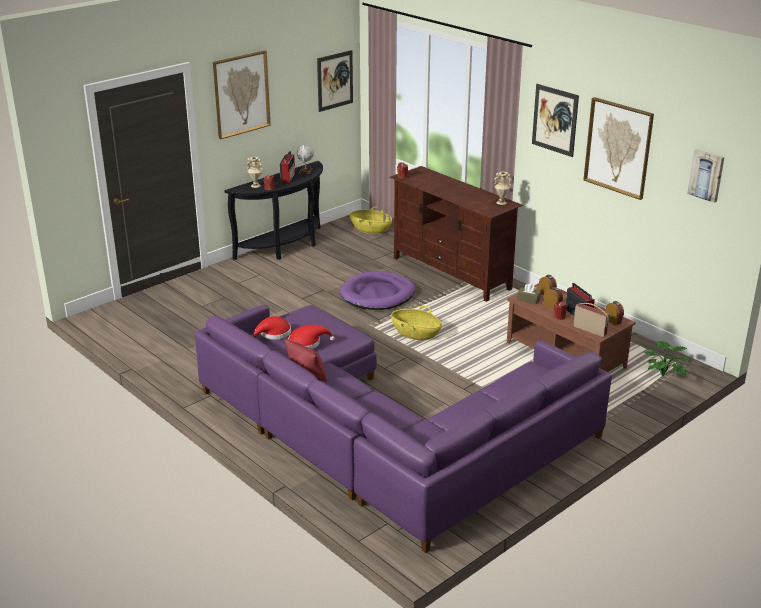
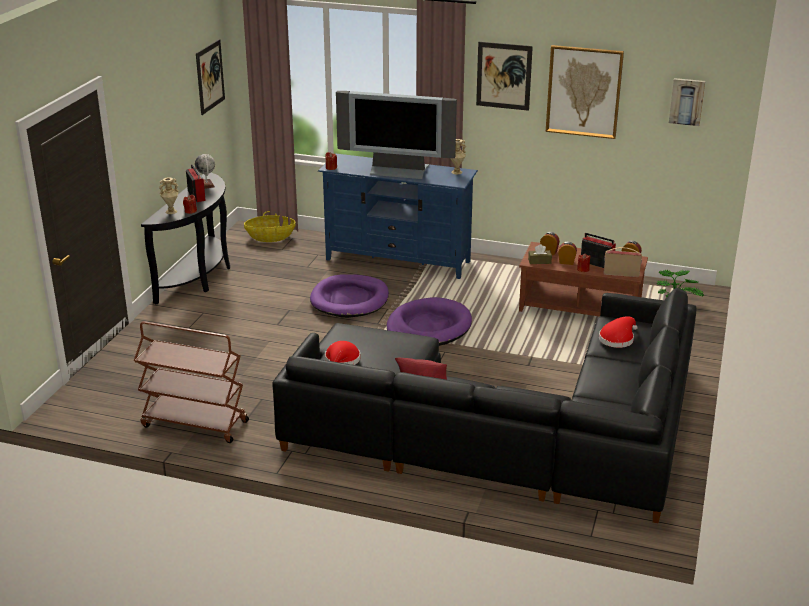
camera: 30 degrees left, 0 degrees up
purple sofa [194,305,612,553] -> black sofa [272,288,696,523]
picture [213,50,271,139] -> none
red hat [288,325,335,349] -> red hat moved to [599,316,638,348]
brown tv stand [390,166,523,302] -> blue tv stand [318,153,478,279]
basket [391,306,442,340] -> purple dog bed [386,297,472,346]
none -> brown cart [134,321,249,443]
none -> television [336,91,457,179]

